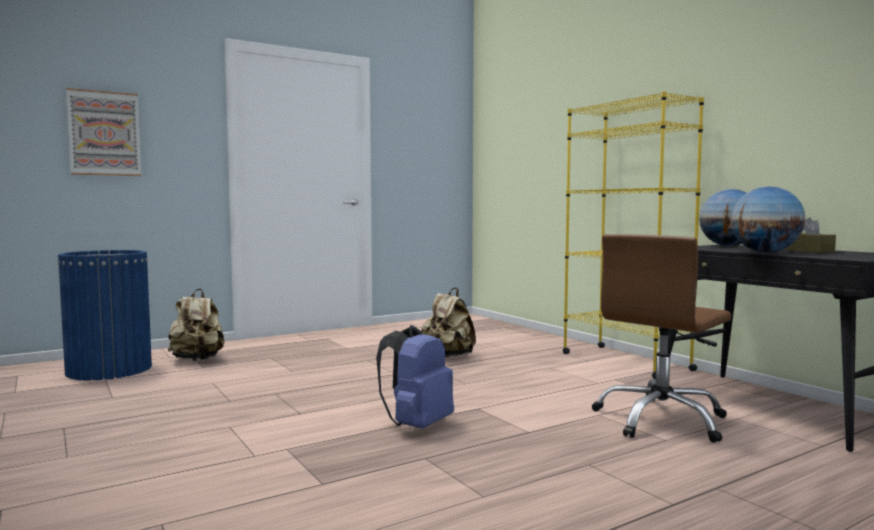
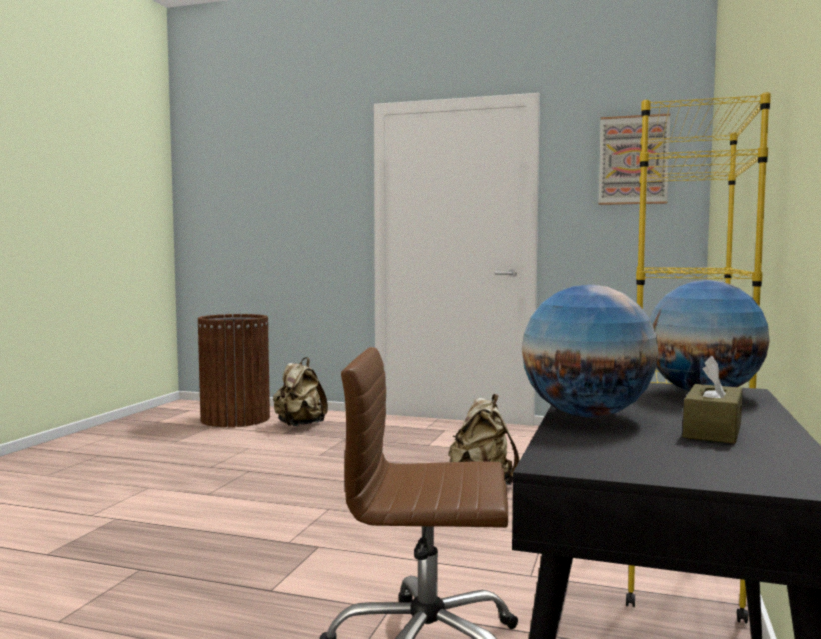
camera: 50 degrees right, 0 degrees up
blue trash can [58,250,152,380] -> brown trash can [197,314,270,427]
picture [66,88,141,176] -> picture moved to [598,113,670,205]
blue backpack [376,325,454,429] -> none

